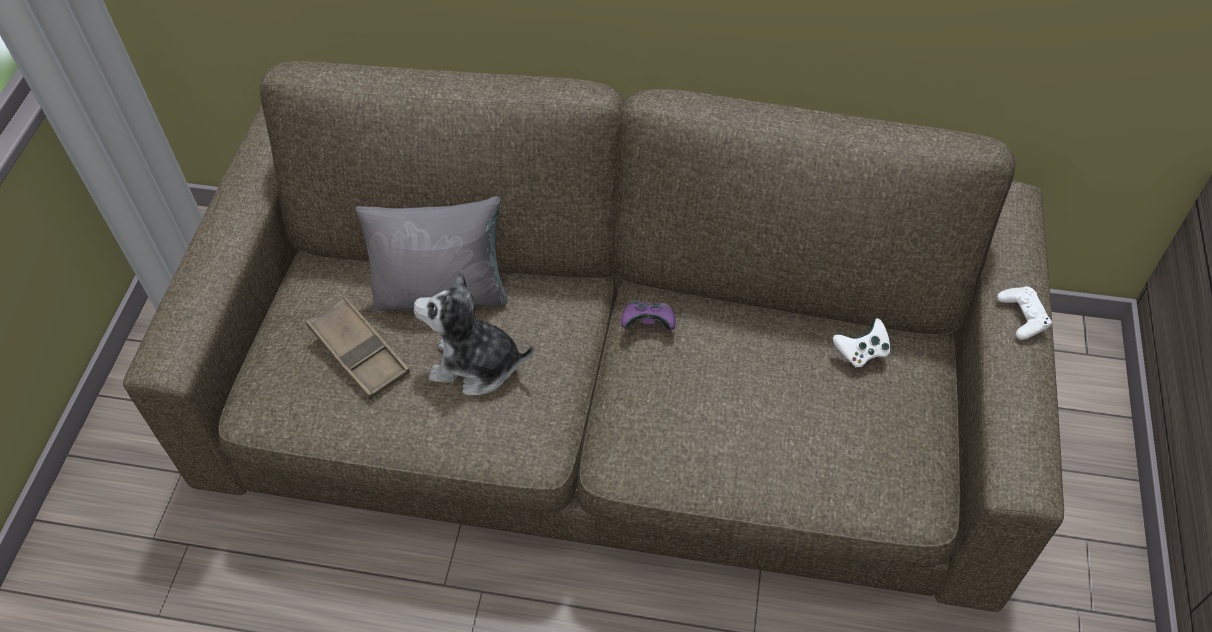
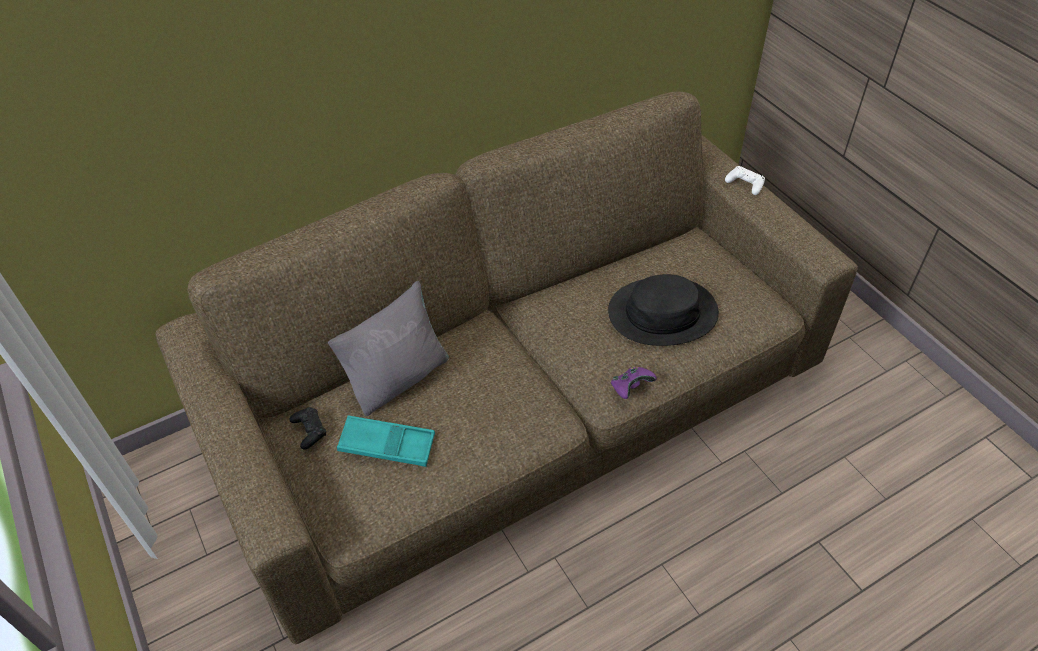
camera: 40 degrees left, 5 degrees down
brown tray [306,297,410,400] -> turquoise tray [337,415,435,467]
plush toy [414,270,534,395] -> none
purple game controller [621,299,676,330] -> purple game controller moved to [611,367,657,399]
white game controller [833,318,890,368] -> none
none -> black game controller [289,407,326,450]
none -> black hat [608,274,719,346]

